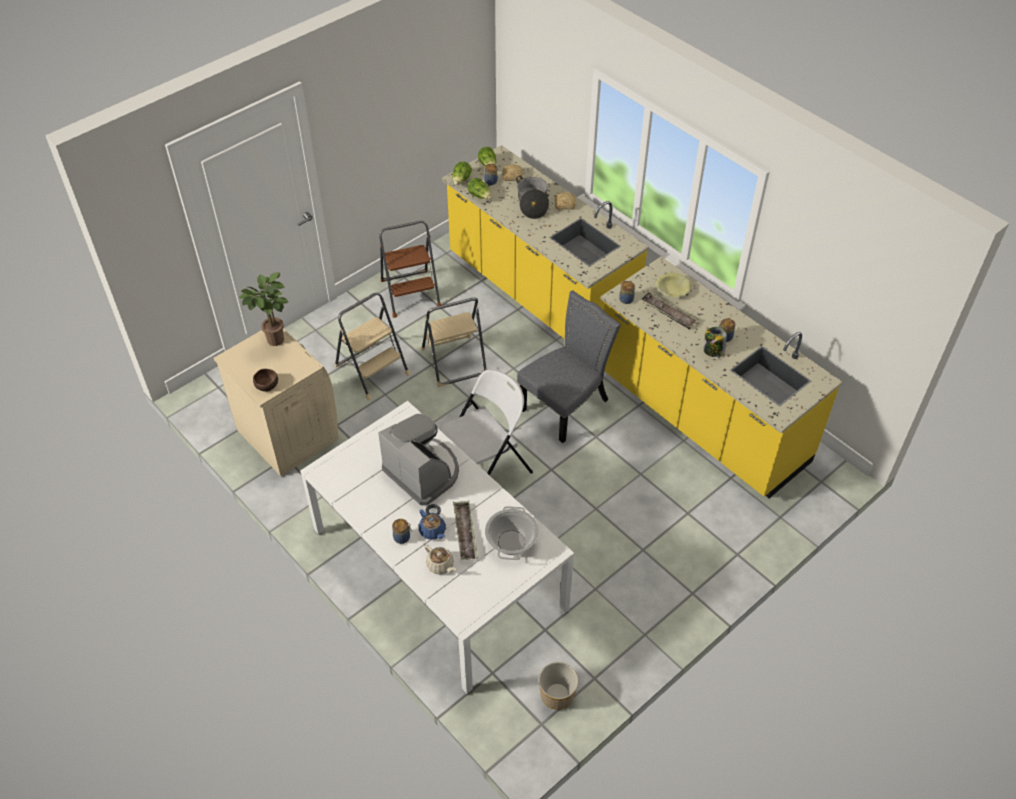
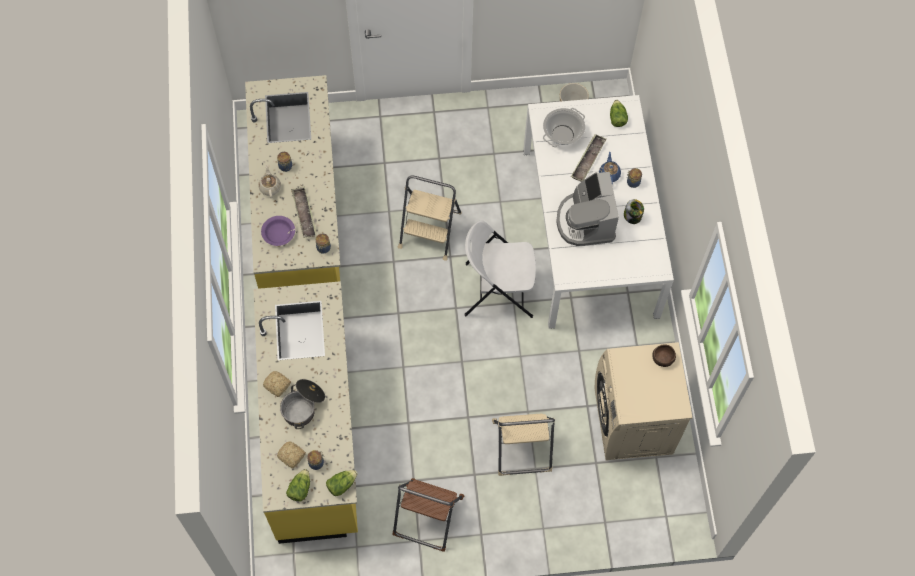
camera: 145 degrees left, 15 degrees up
potted plant [239,273,288,346] -> none
beige step ladder [421,298,487,387] -> beige step ladder moved to [398,176,462,261]
beige teapot [425,545,456,574] -> beige teapot moved to [258,164,281,198]
lettuce [468,178,491,200] -> lettuce moved to [610,100,628,127]
grey chair [517,291,621,443] -> none
yellow bowl [656,273,691,297] -> purple bowl [261,216,295,246]
jar [704,327,727,357] -> jar moved to [624,199,644,224]

